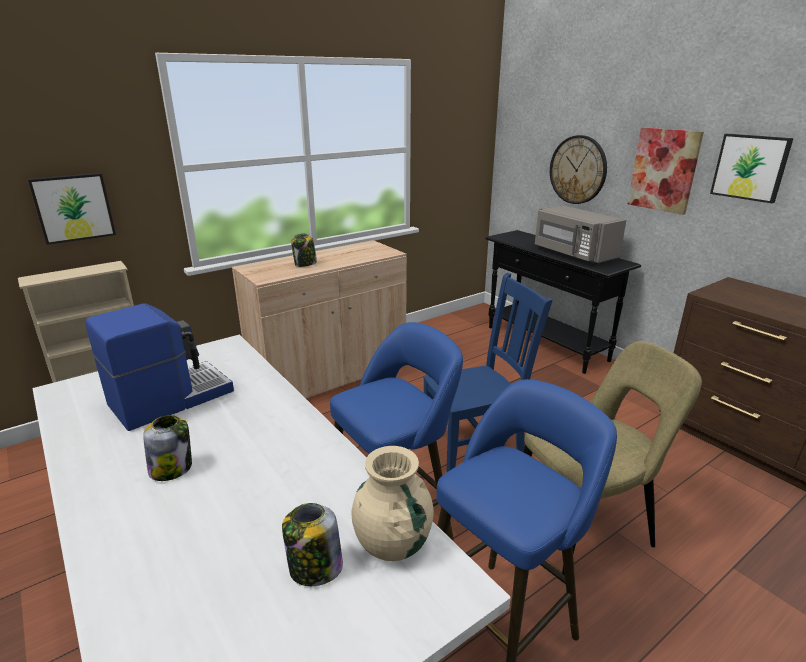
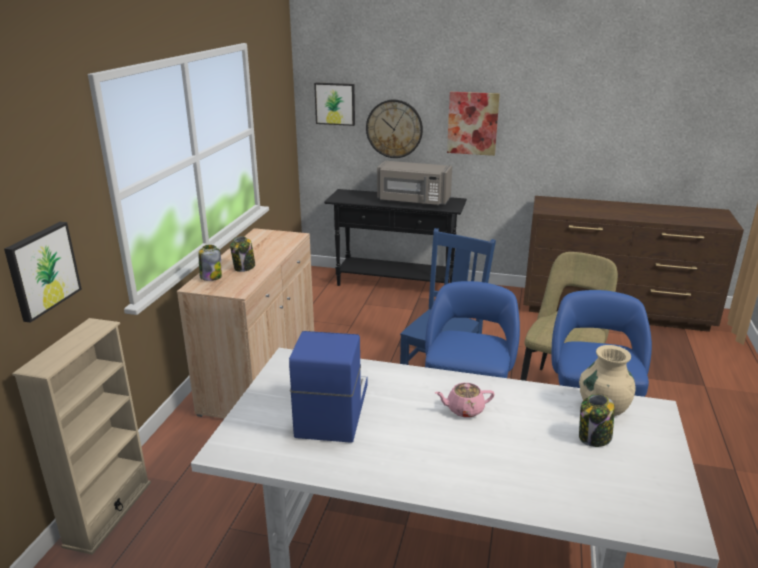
camera: 40 degrees left, 0 degrees up
jar [143,415,192,481] -> jar moved to [199,245,222,281]
picture [710,134,794,203] -> picture moved to [314,83,355,126]
none -> pink teapot [435,383,494,418]

